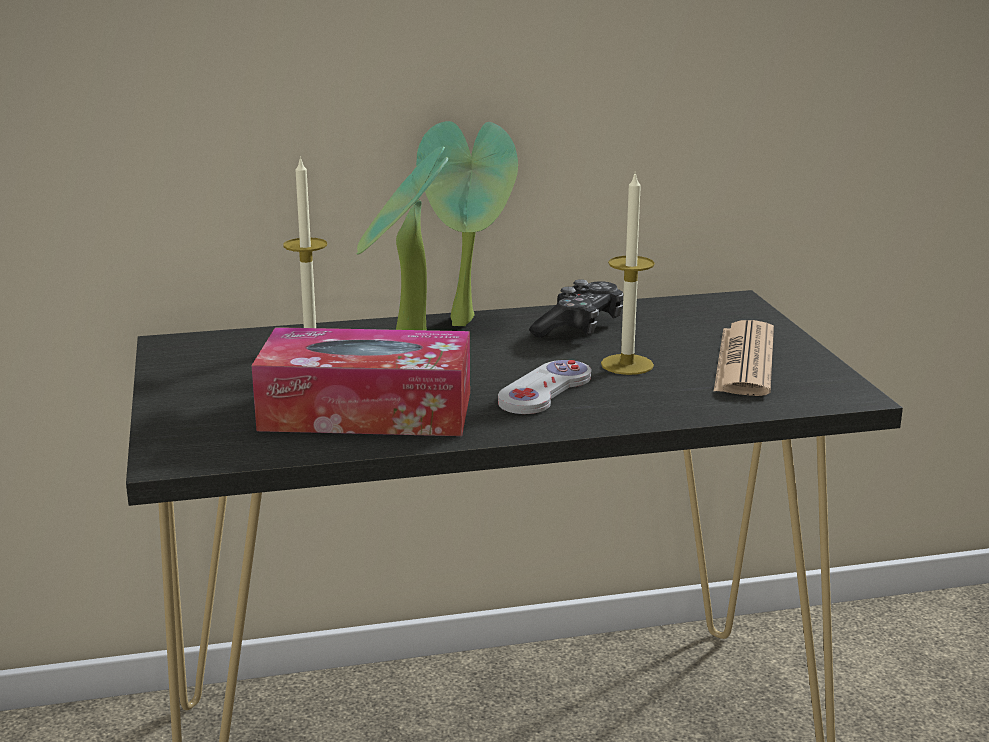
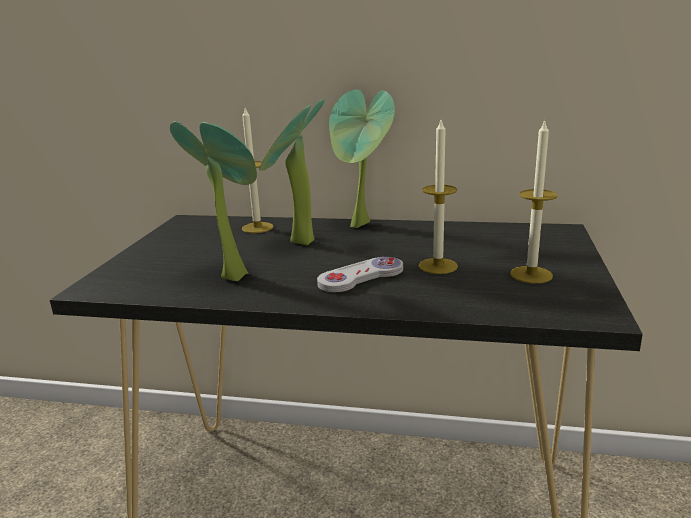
camera: 25 degrees right, 0 degrees up
tissue box [251,327,470,436] -> potted plant [170,121,257,281]
game controller [529,279,623,338] -> none
newspaper [713,320,774,396] -> candle [510,119,558,283]

